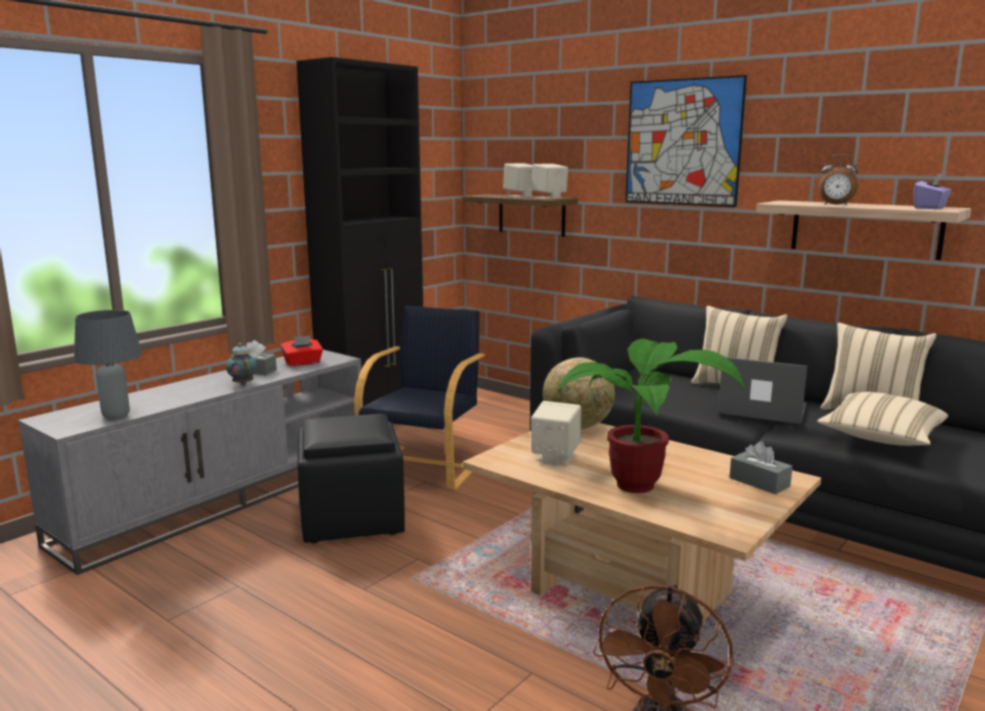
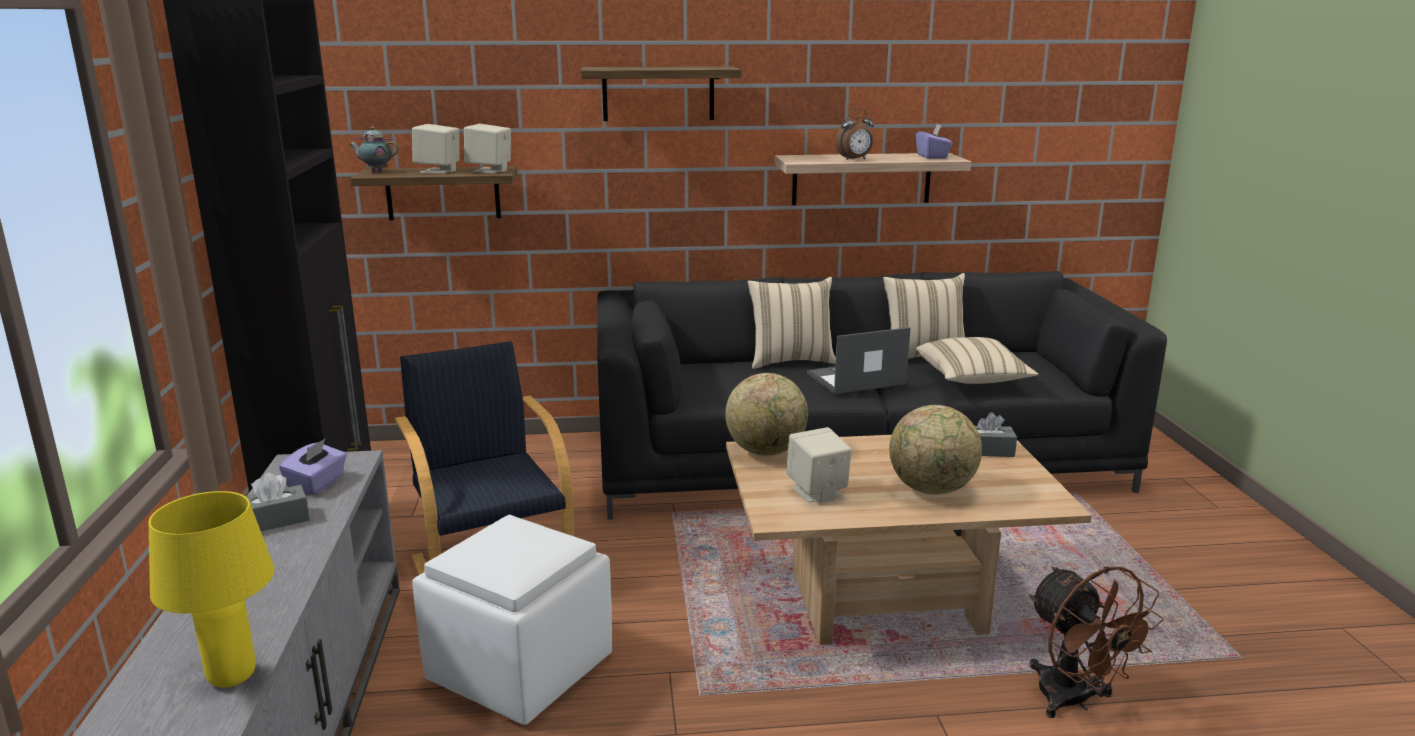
camera: 45 degrees left, 5 degrees up
grey table lamp [74,310,142,419] -> yellow table lamp [149,491,274,688]
teapot [226,343,258,385] -> teapot moved to [349,126,399,172]
red tissue box [281,335,323,366] -> purple tissue box [279,439,347,495]
black ottoman [297,414,405,543] -> white ottoman [412,515,612,725]
potted plant [558,338,745,493] -> globe [889,405,982,495]
picture [625,75,747,207] -> shelf [581,66,741,121]

